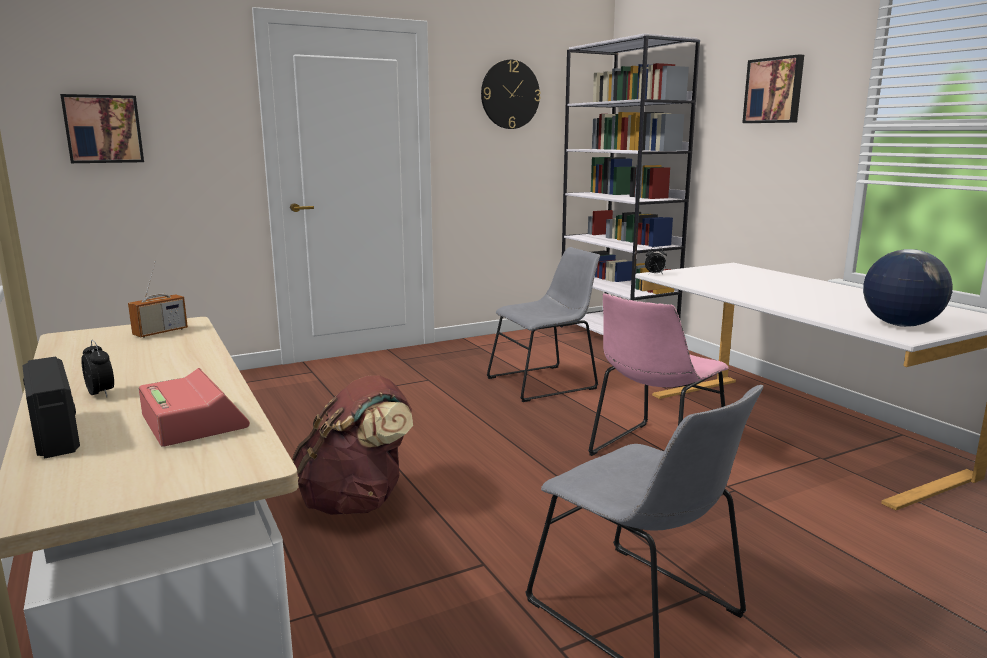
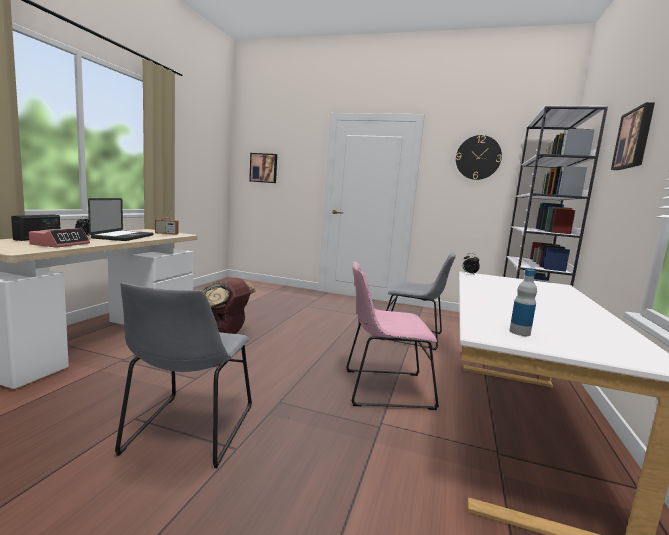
camera: 45 degrees right, 5 degrees down
globe [863,249,953,327] -> bottle [509,269,537,336]
none -> laptop [88,198,153,241]

